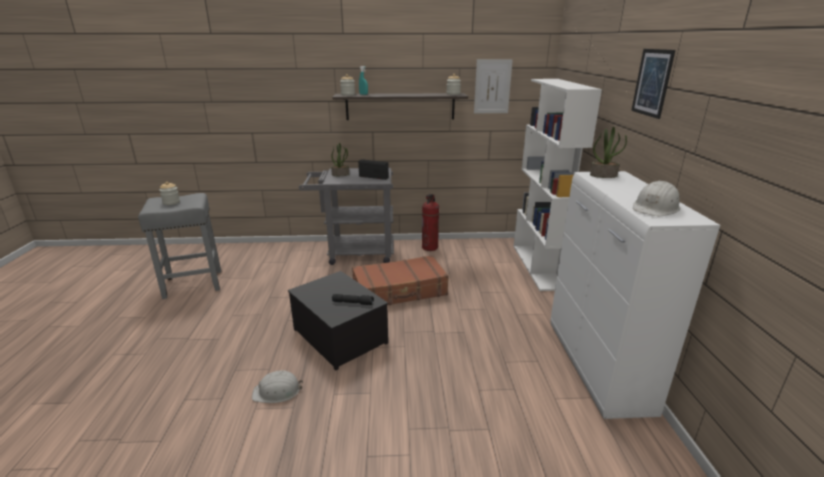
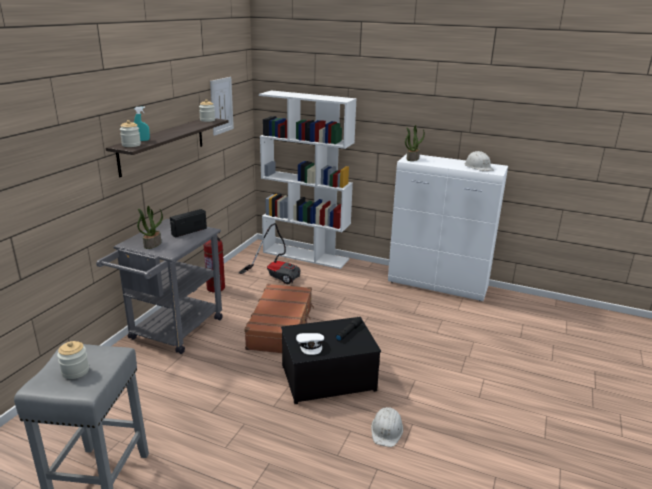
camera: 65 degrees left, 0 degrees up
picture [631,49,675,119] -> none
none -> vacuum cleaner [239,223,301,284]
none -> white cap [296,333,324,355]

